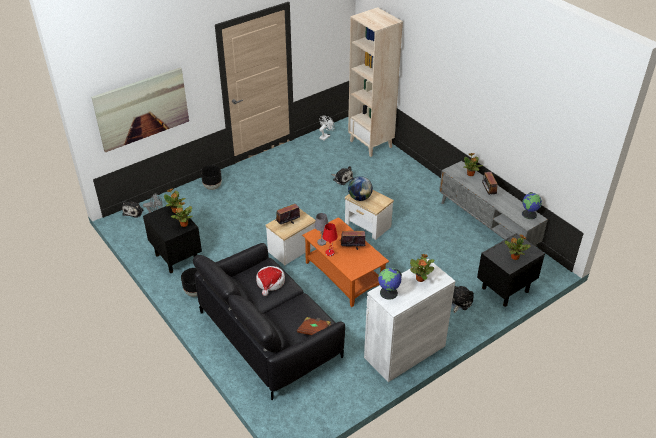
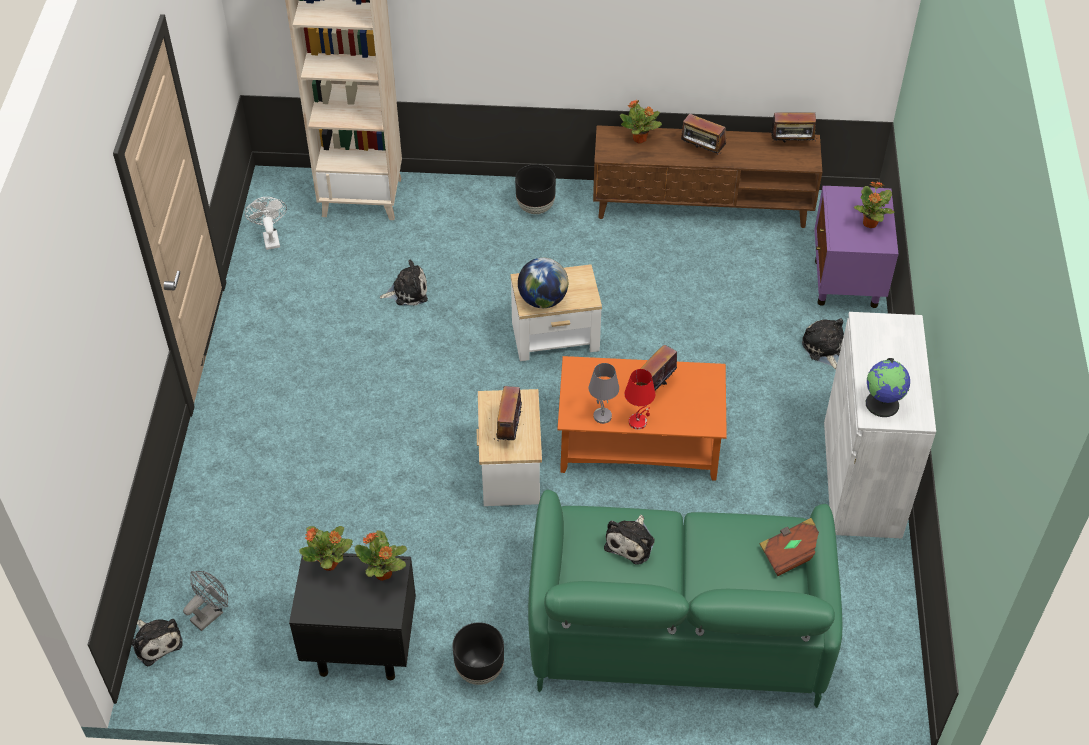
camera: 50 degrees left, 10 degrees up
picture [91,68,189,152] -> none
black sofa [193,243,345,400] -> green sofa [528,490,842,708]
black planter [201,165,222,190] -> black planter moved to [515,164,556,214]
hat [256,266,285,296] -> plush toy [604,515,655,565]
potted plant [410,254,435,282] -> none
grey tv stand [439,161,548,247] -> brown tv stand [593,125,822,228]
black nightstand [477,233,545,307] -> purple nightstand [814,186,899,308]
globe [522,192,542,219] -> radio [769,106,816,143]

